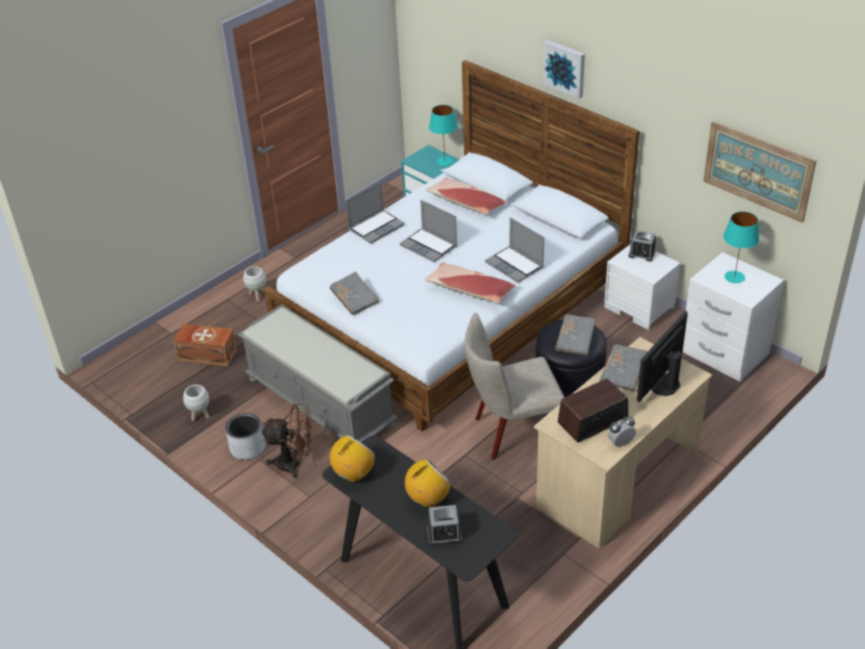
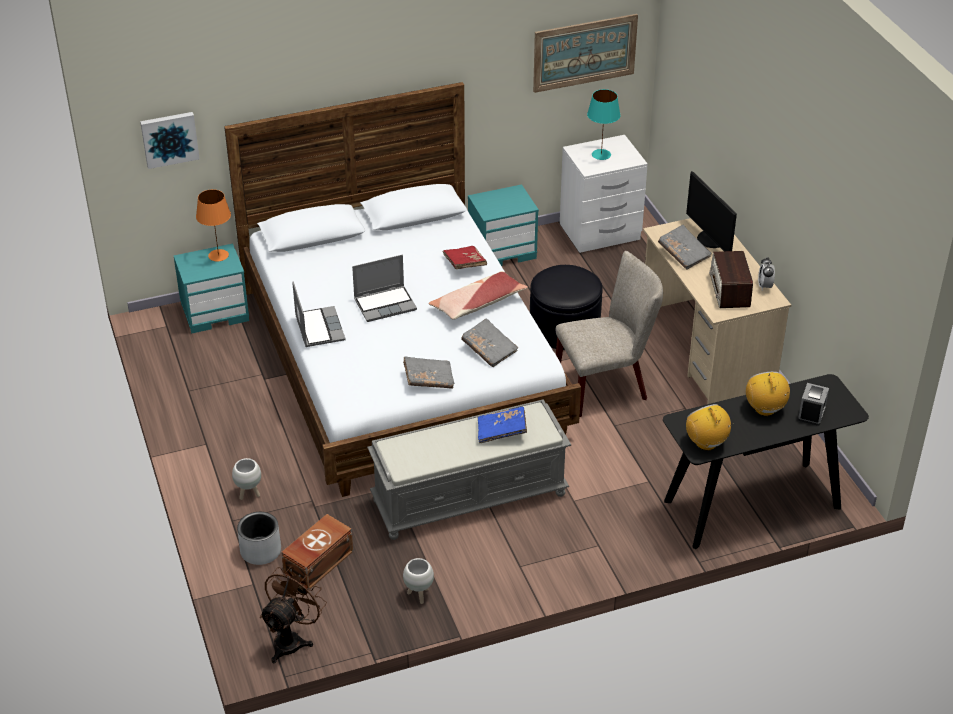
camera: 65 degrees left, 0 degrees up
grey planter [225,413,265,460] -> grey planter moved to [237,512,281,565]
brown fan [261,404,312,478] -> brown fan moved to [260,566,327,663]
pillow [426,178,507,215] -> none
turquoise table lamp [429,105,458,166] -> orange table lamp [196,189,231,261]
beige chair [465,313,565,460] -> beige chair turned 120 degrees counterclockwise [556,251,663,417]
laptop [485,217,544,283] -> red book [443,246,487,270]
picture [543,40,585,99] -> picture moved to [140,112,200,169]
grey book [555,314,596,356] -> grey book moved to [461,318,518,367]
white nightstand [604,244,680,330] -> turquoise nightstand [468,184,539,266]
alarm clock [628,231,656,262] -> none
none -> blue book [478,406,527,443]

